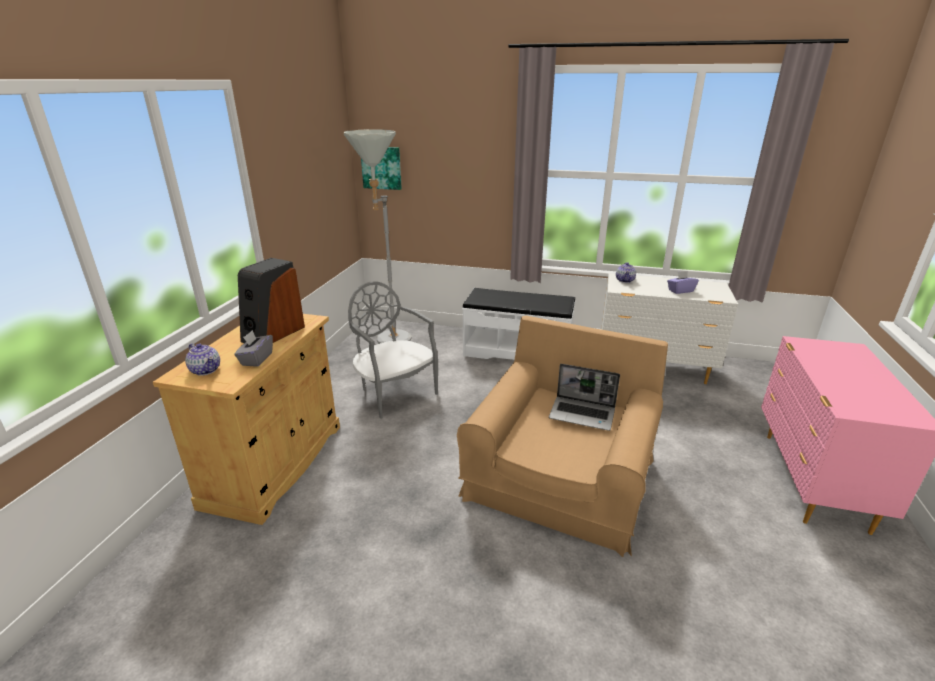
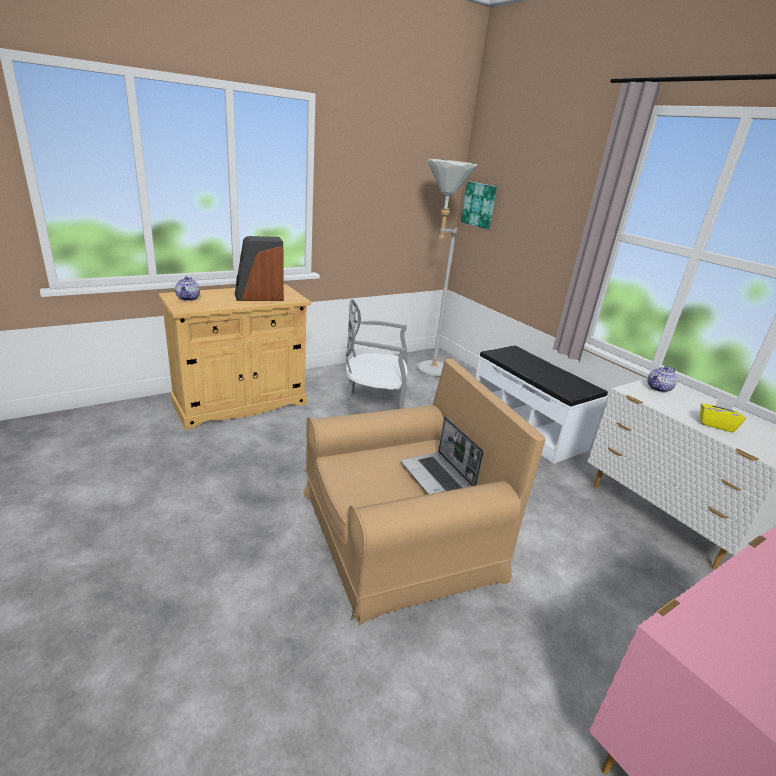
camera: 40 degrees right, 0 degrees up
grey tissue box [234,330,273,367] -> none
grey chair [348,281,438,419] -> grey chair turned 90 degrees counterclockwise [345,299,408,411]
purple tissue box [667,271,699,294] -> yellow tissue box [700,397,746,433]

